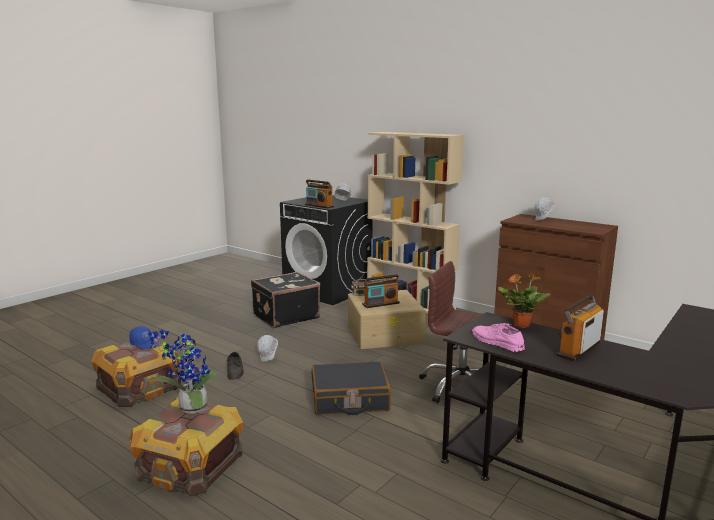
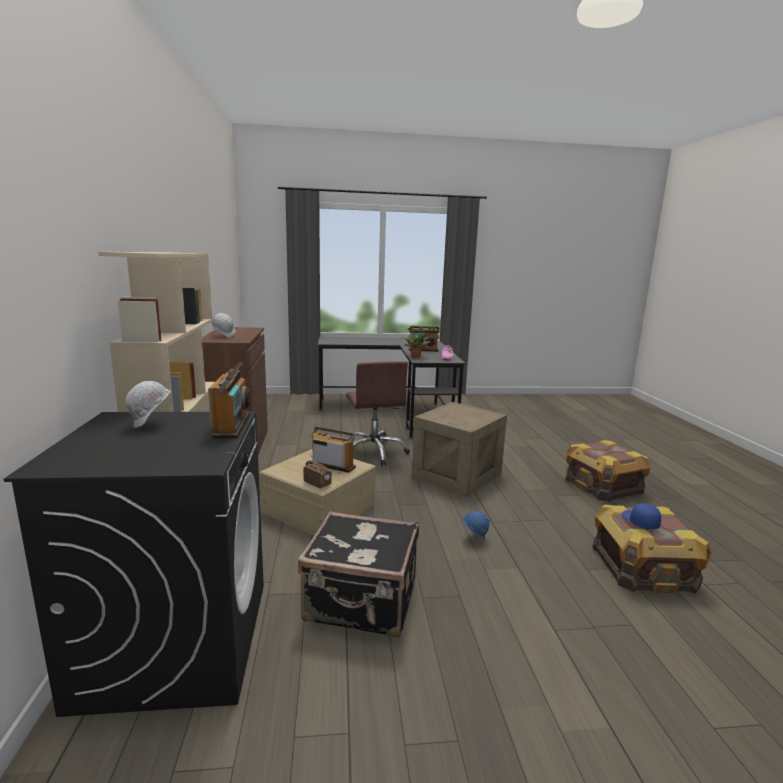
camera: 135 degrees left, 0 degrees up
potted plant [147,329,218,414] -> none
grey shoe [227,352,244,380] -> none
white hard hat [257,335,278,361] -> blue hard hat [462,511,490,538]
black suitcase [312,362,391,415] -> crate [412,402,507,497]

